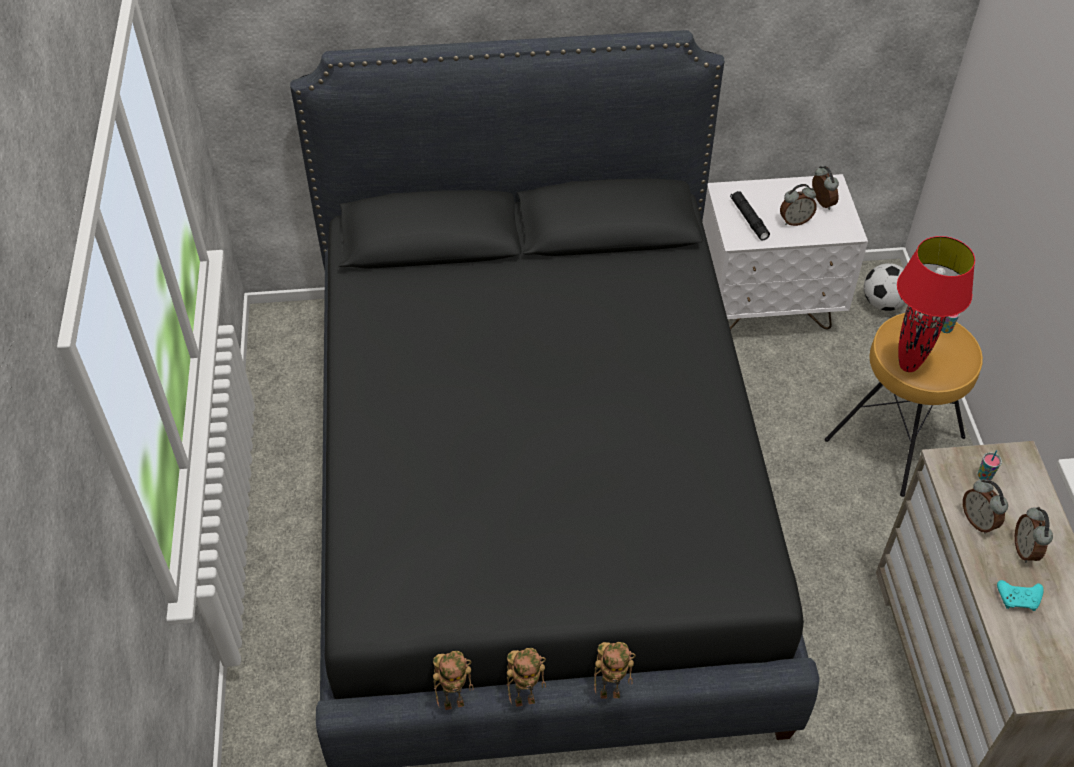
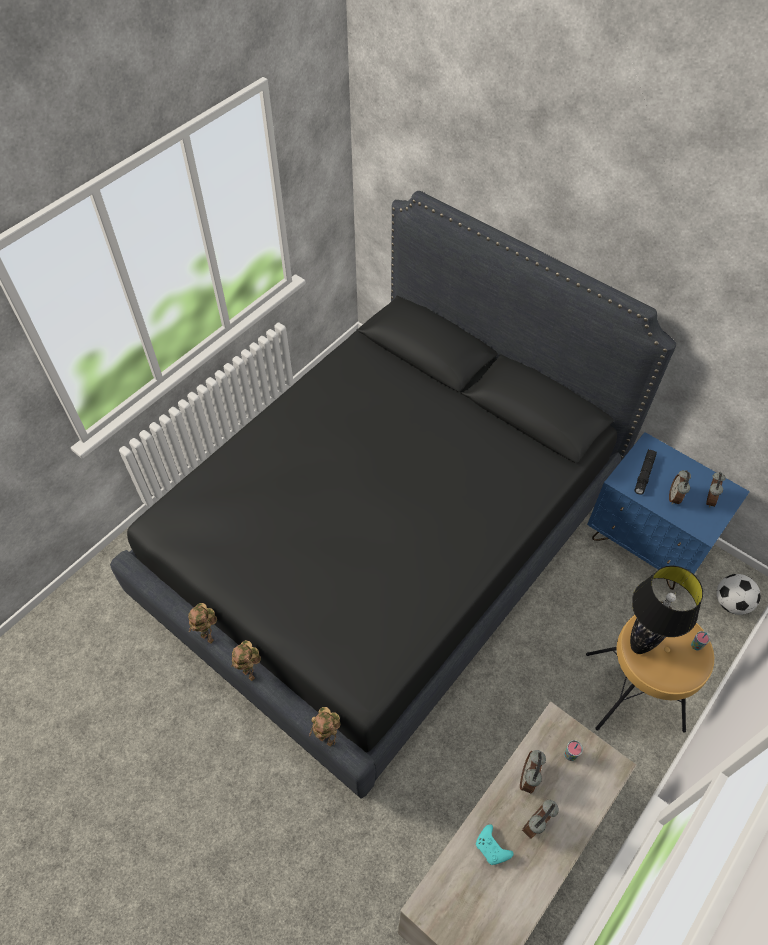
camera: 45 degrees right, 5 degrees up
toy robot [433,651,474,710] -> toy robot moved to [309,707,341,747]
white nightstand [702,174,868,330] -> blue nightstand [587,432,750,590]
alarm clock [780,184,817,226] -> alarm clock turned 75 degrees clockwise [669,470,691,505]
red table lamp [897,236,975,372] -> black table lamp [630,566,703,654]

